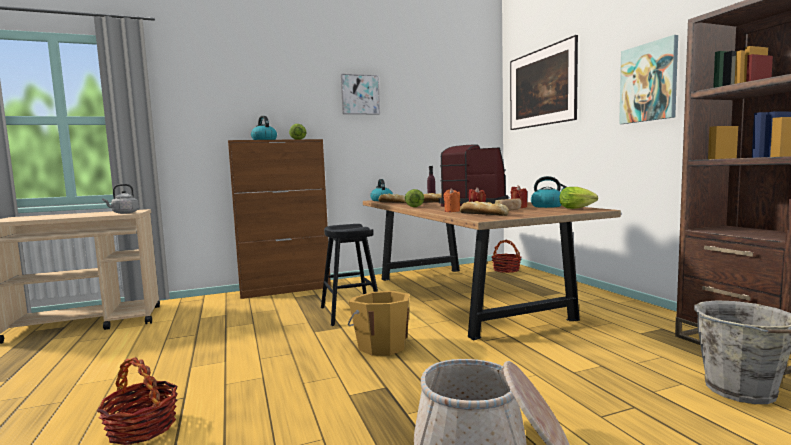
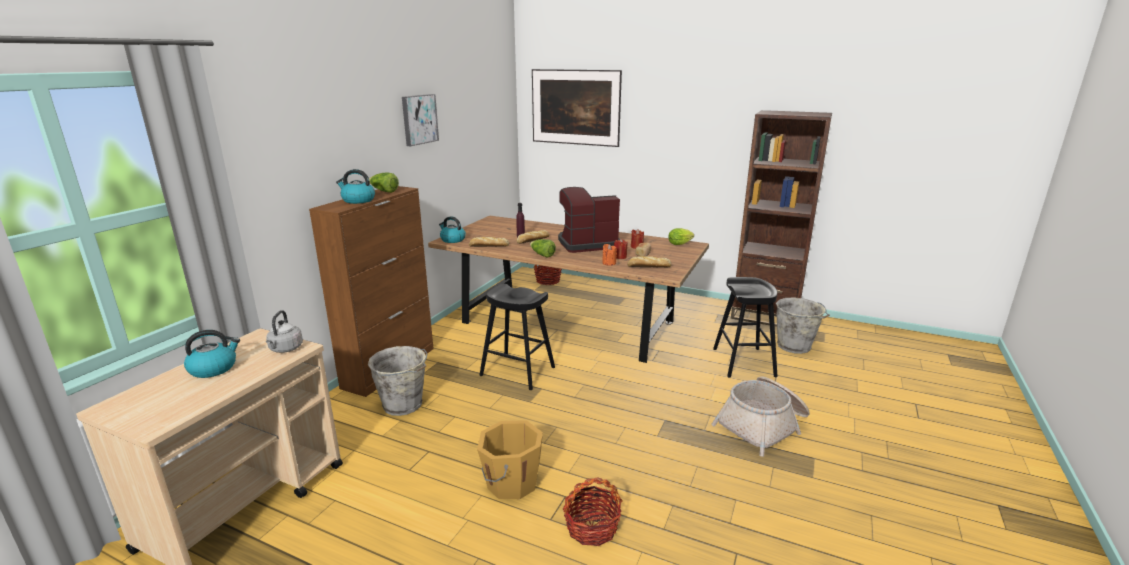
camera: 45 degrees left, 15 degrees up
orange bucket [348,291,410,356] -> orange bucket moved to [477,420,543,499]
kettle [531,176,566,208] -> kettle moved to [184,330,240,378]
picture [619,35,678,124] -> none
none -> grey bucket [368,346,427,416]
none -> black stool [713,277,778,378]

